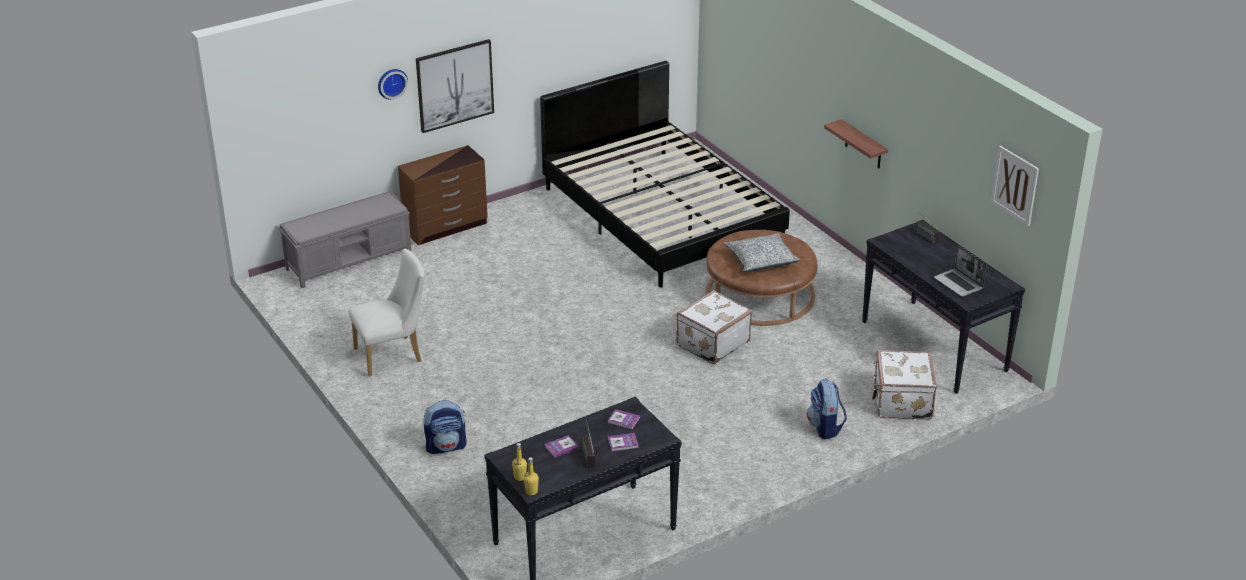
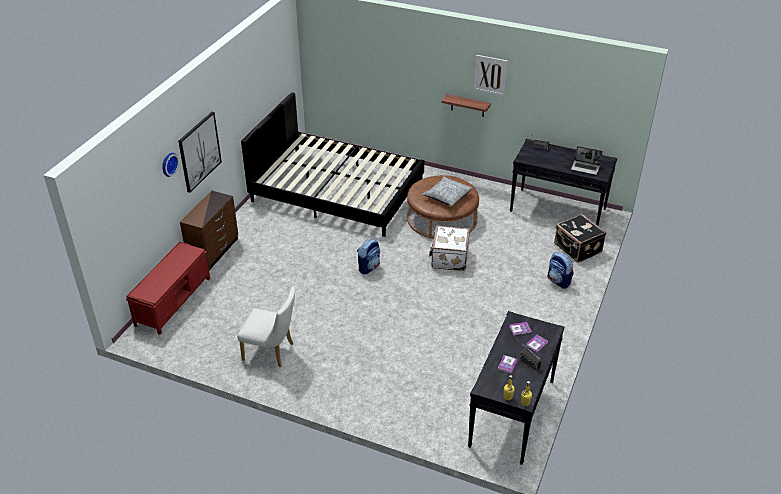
camera: 35 degrees left, 5 degrees up
grey bench [279,191,412,288] -> red bench [126,241,210,335]
white chair [349,249,425,376] -> white chair turned 75 degrees clockwise [237,287,295,367]
backpack [424,400,467,454] -> backpack moved to [357,239,380,274]
white suitcase [872,350,937,419] -> black suitcase [554,214,606,263]
picture [991,145,1039,226] -> picture moved to [474,55,508,96]

